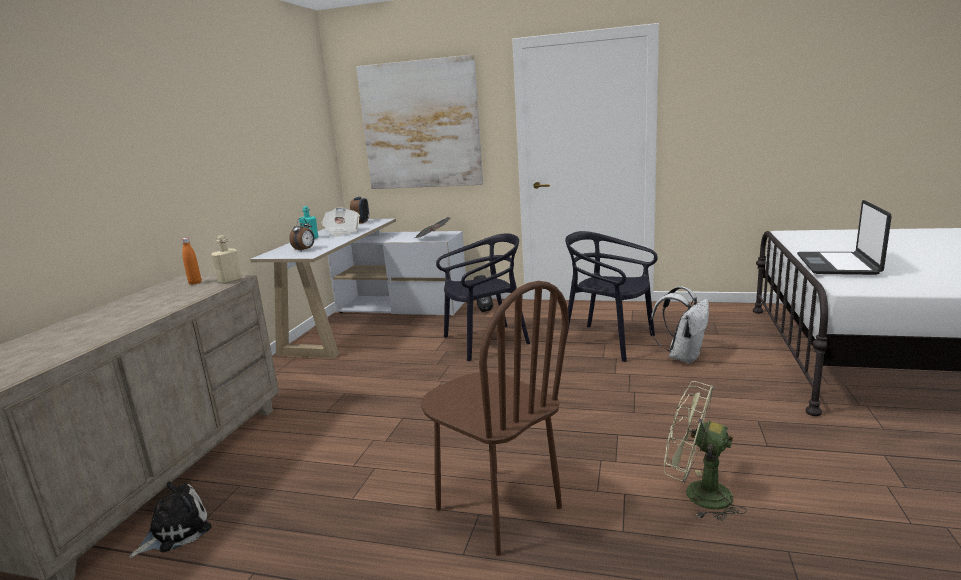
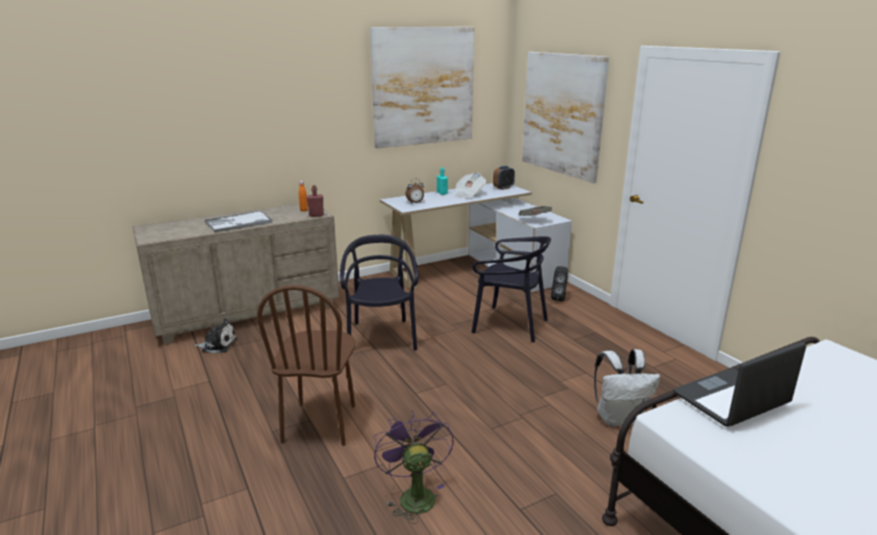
camera: 45 degrees right, 5 degrees up
beige bottle [211,235,242,284] -> red bottle [307,185,324,217]
black chair [565,231,658,362] -> black chair moved to [340,235,418,351]
green fan [664,381,747,521] -> purple fan [374,410,454,524]
none -> tray [205,211,273,233]
none -> picture [370,27,474,149]

